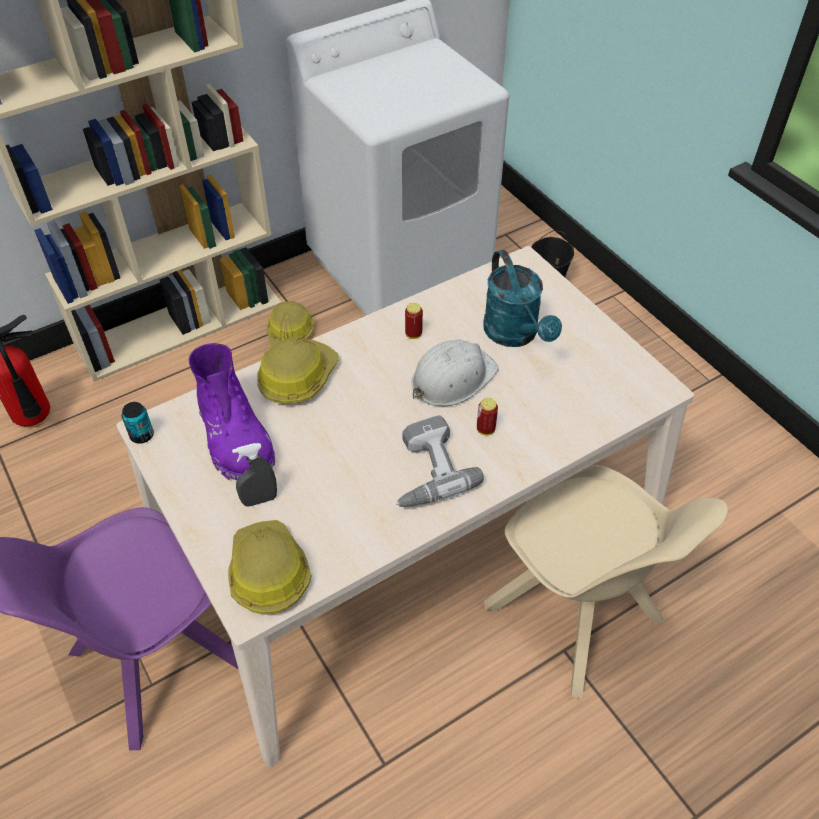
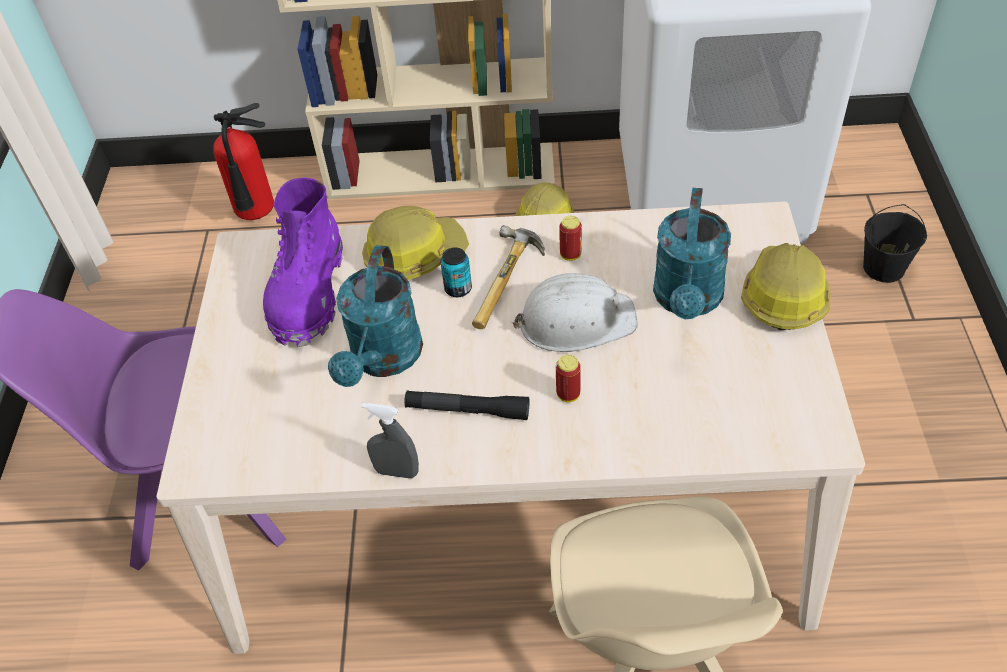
camera: 35 degrees right, 0 degrees up
can [121,402,154,444] -> can moved to [440,247,472,297]
hard hat [228,520,312,614] -> hard hat moved to [741,243,830,330]
grey spray bottle [232,443,277,507] -> grey spray bottle moved to [361,403,419,479]
power drill [396,415,484,507] -> black flashlight [404,390,530,420]
none -> turquoise watering can [328,245,423,387]
none -> hammer [472,225,545,329]

